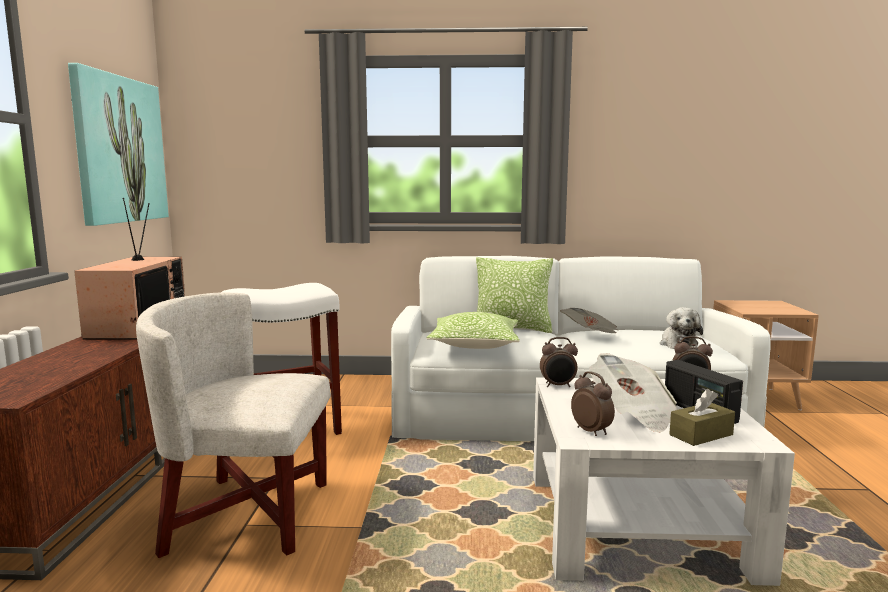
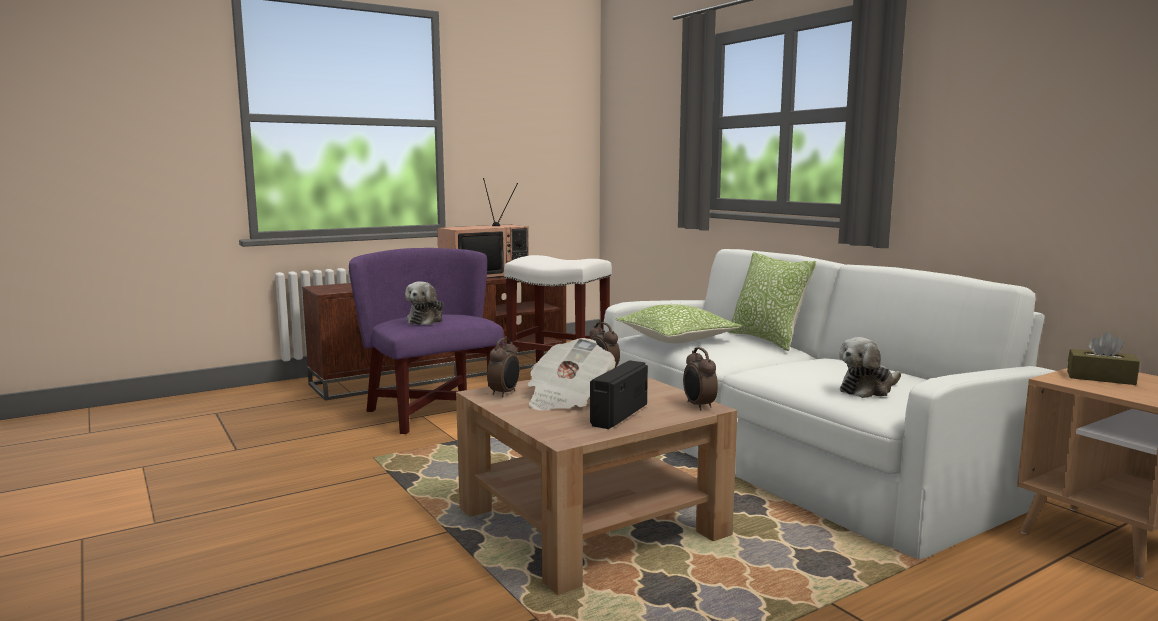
camera: 55 degrees right, 0 degrees up
picture [68,63,169,226] -> none
white armchair [136,293,331,558] -> purple armchair [349,248,504,434]
white coffee table [533,377,795,586] -> brown coffee table [456,366,738,595]
newspaper [560,308,618,333] -> none
brown tissue box [669,389,735,446] -> brown tissue box moved to [1067,332,1140,385]
none -> plush toy [405,281,444,325]

